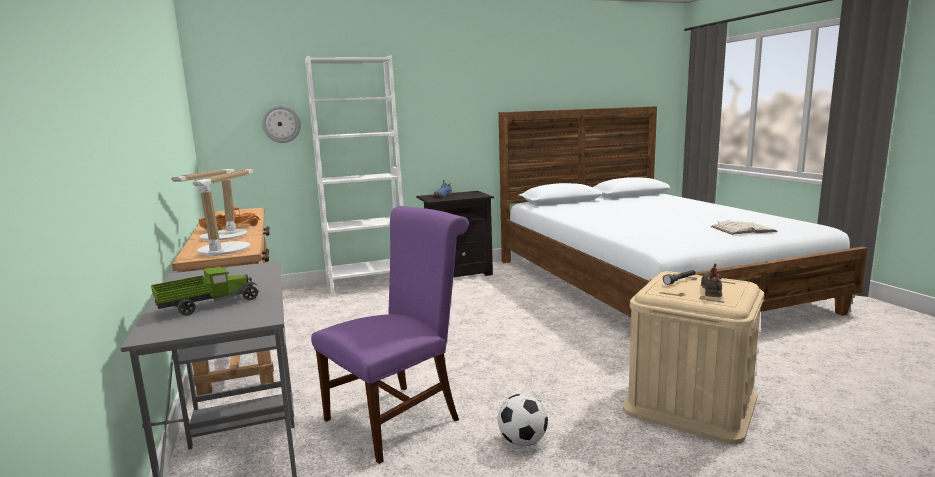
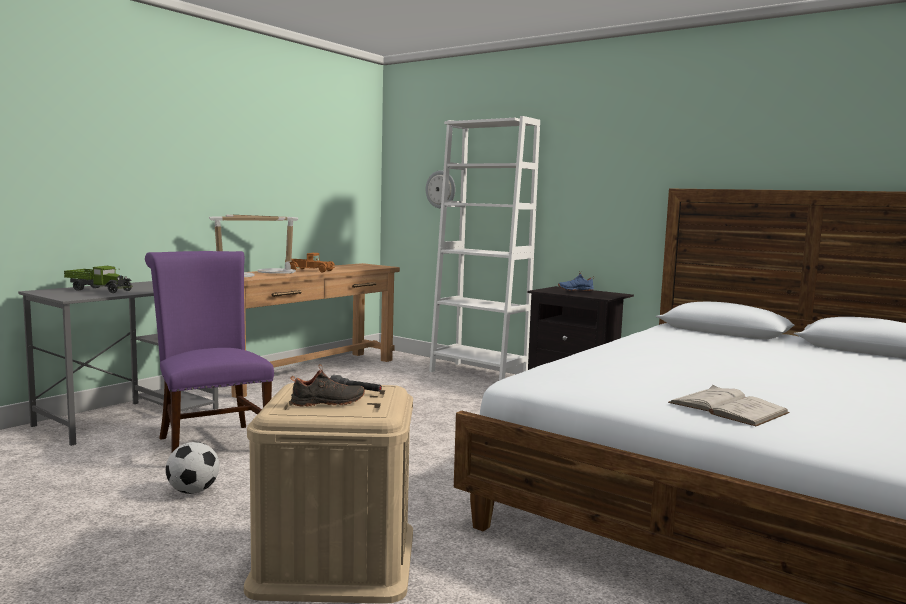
camera: 55 degrees right, 5 degrees down
purple chair [311,206,469,464] -> purple chair turned 135 degrees counterclockwise [145,251,274,452]

